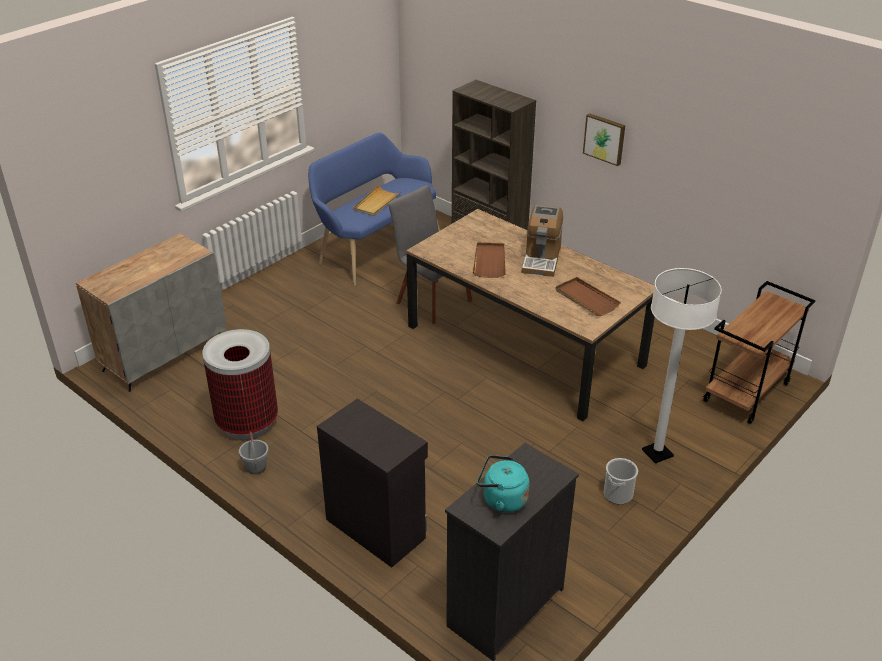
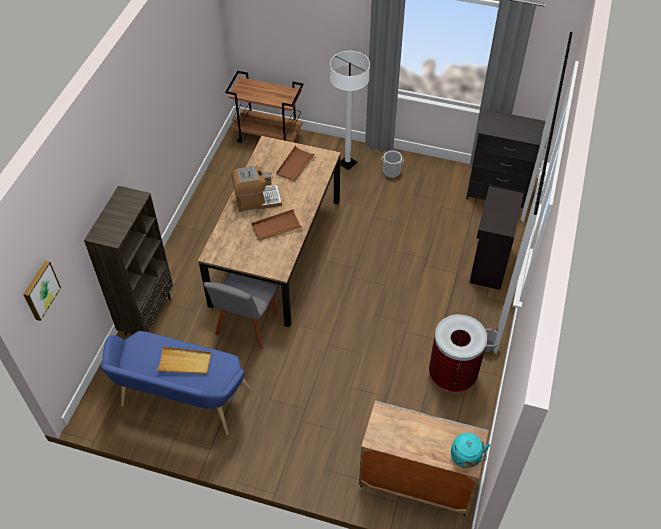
camera: 115 degrees left, 15 degrees up
turquoise kettle [477,455,530,513] -> turquoise kettle moved to [451,433,490,468]
picture [583,113,625,166] -> picture moved to [23,260,61,321]

